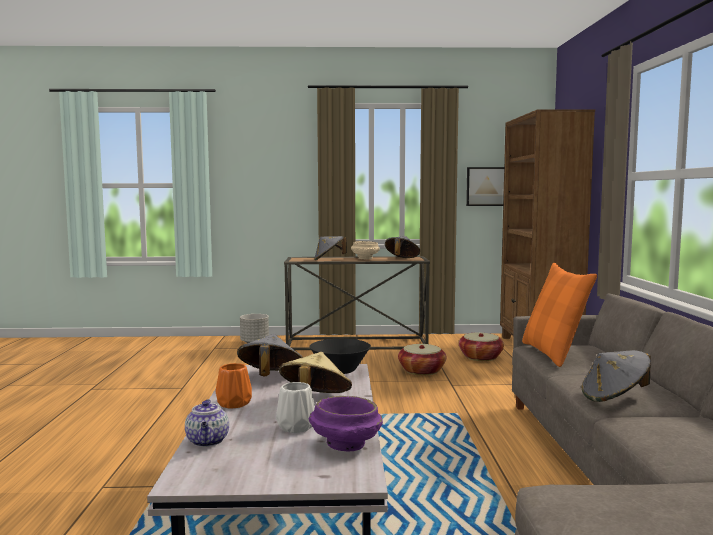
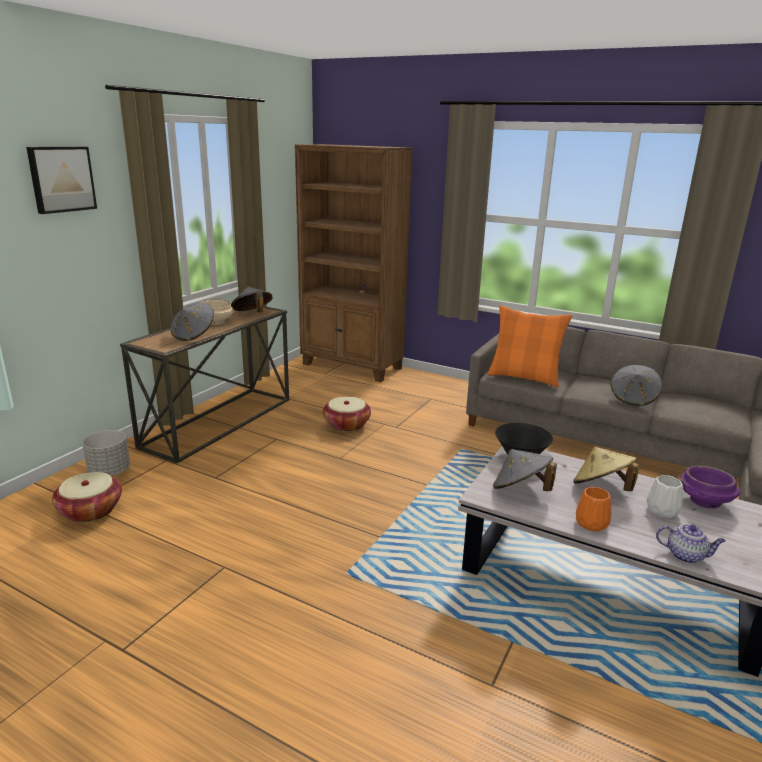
camera: 60 degrees left, 15 degrees up
basket [459,332,504,361] -> basket moved to [52,472,122,523]
picture [466,167,504,206] -> picture moved to [26,147,97,214]

